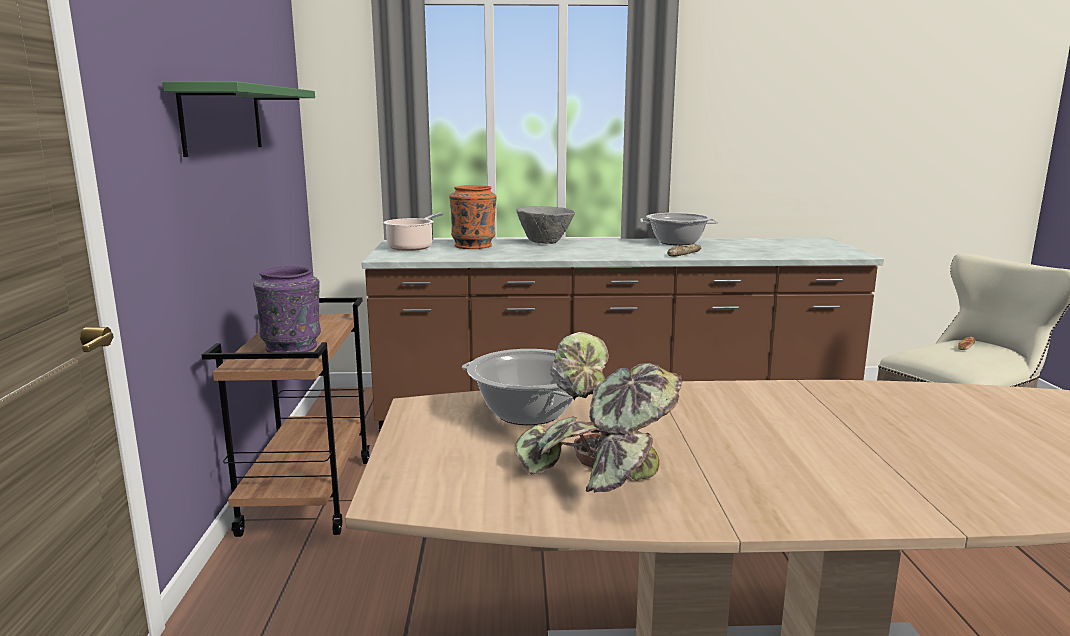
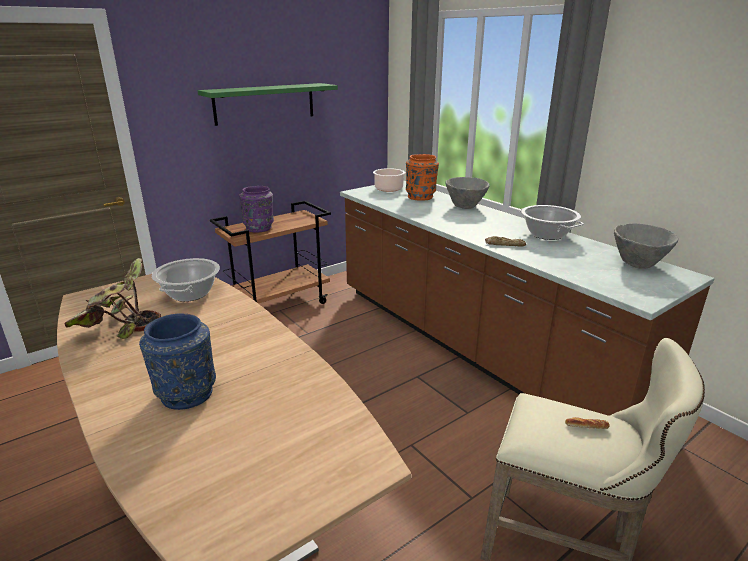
camera: 55 degrees right, 10 degrees up
none -> blue vase [139,313,216,410]
none -> grey bowl [614,223,679,268]

